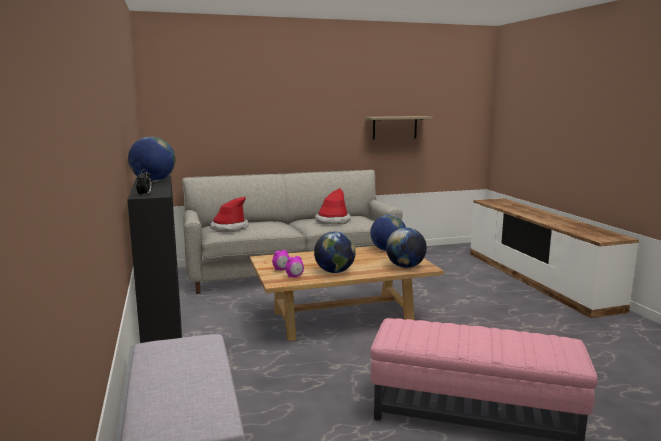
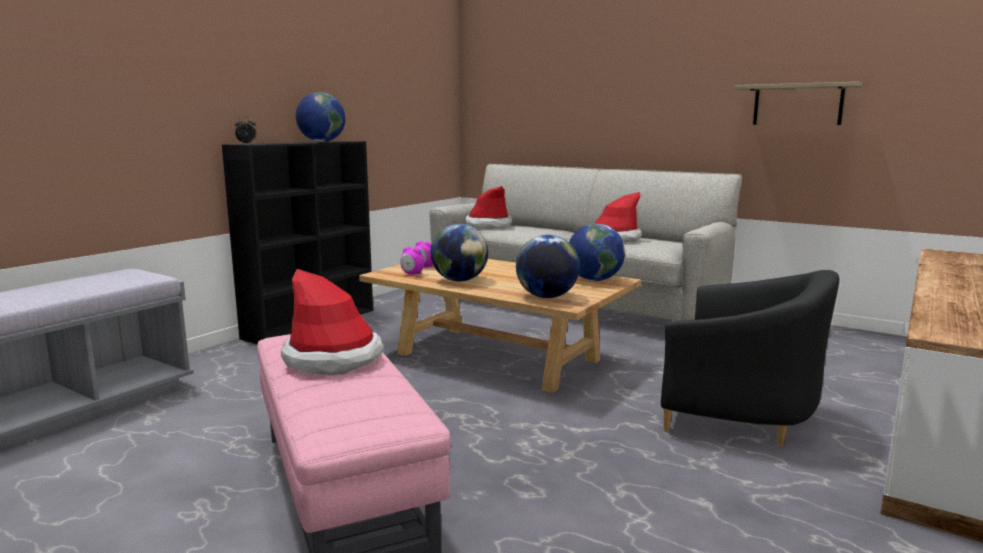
camera: 50 degrees right, 0 degrees up
none -> hat [281,269,383,375]
none -> black armchair [661,270,840,446]

